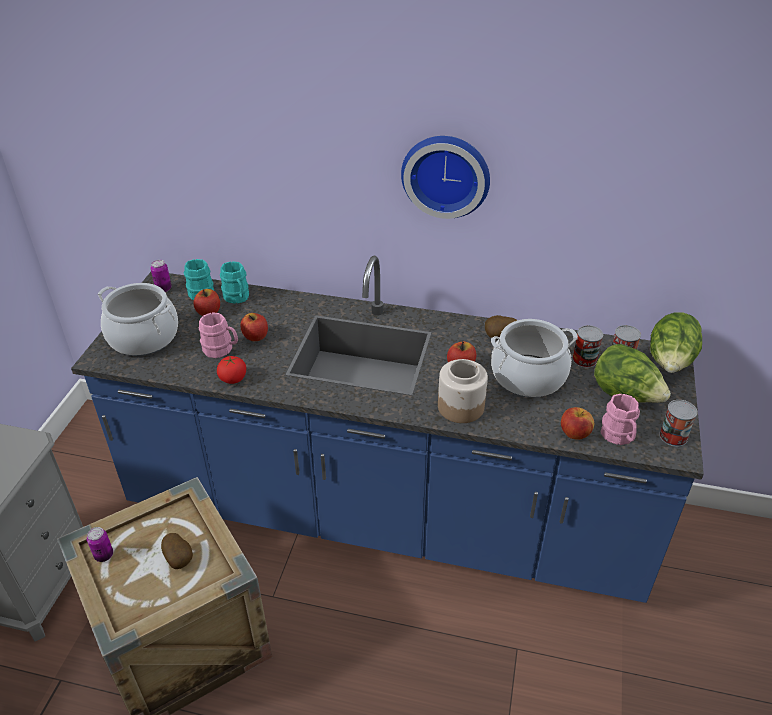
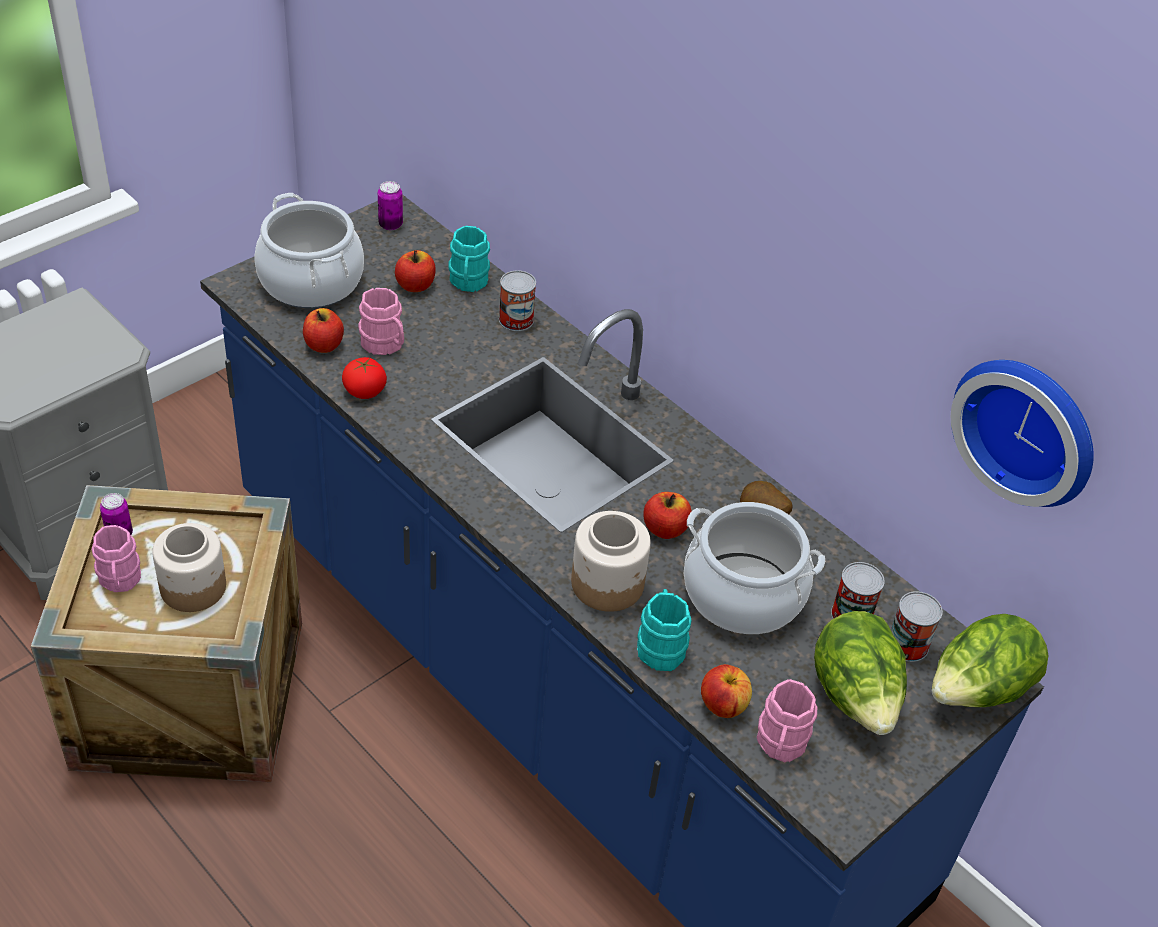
camera: 30 degrees right, 5 degrees up
potato [161,533,193,569] -> jar [152,523,226,612]
turquoise mug [184,259,214,300] -> turquoise mug moved to [637,589,691,671]
apple [240,313,268,341] -> apple moved to [303,308,344,353]
wall clock [401,136,490,219] -> wall clock moved to [951,360,1094,507]
can [659,400,698,447] -> can moved to [499,270,536,331]
none -> pink mug [92,525,141,592]

